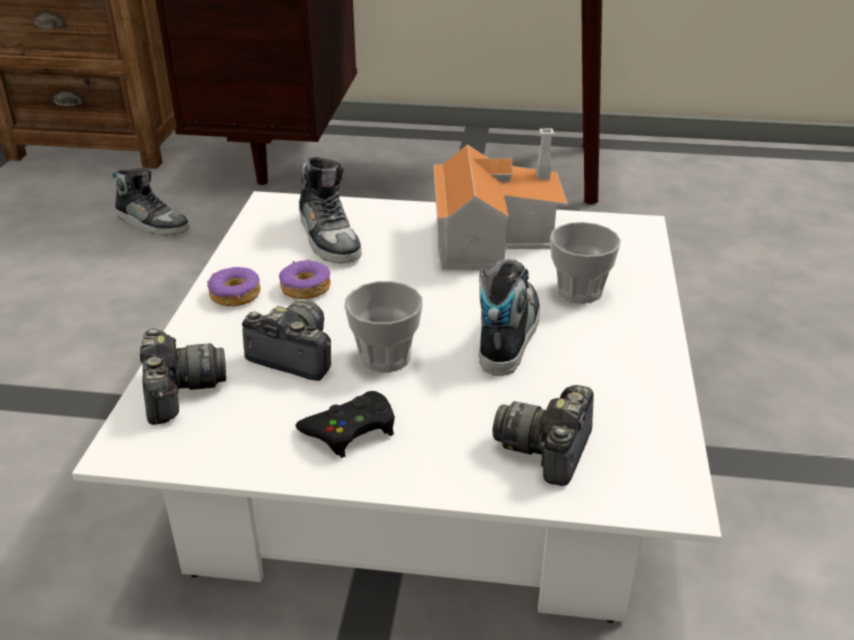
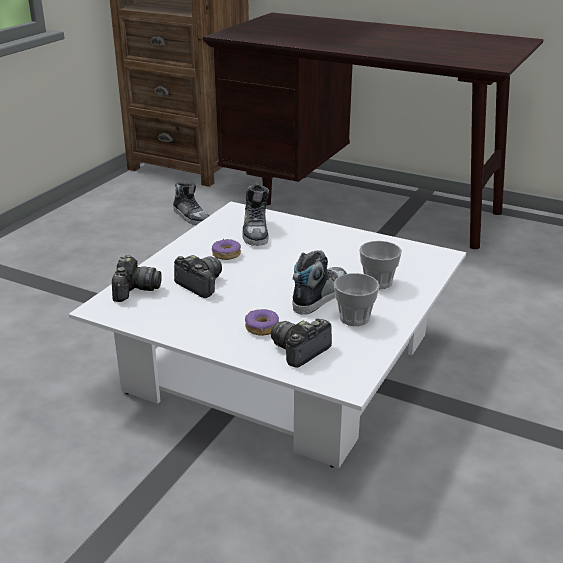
camera: 20 degrees right, 5 degrees down
donut [207,267,261,306] -> donut moved to [245,309,279,336]
black game controller [295,391,395,458] -> none
cup [344,281,422,373] -> cup moved to [334,273,380,326]
toy house [433,129,567,270] -> none

